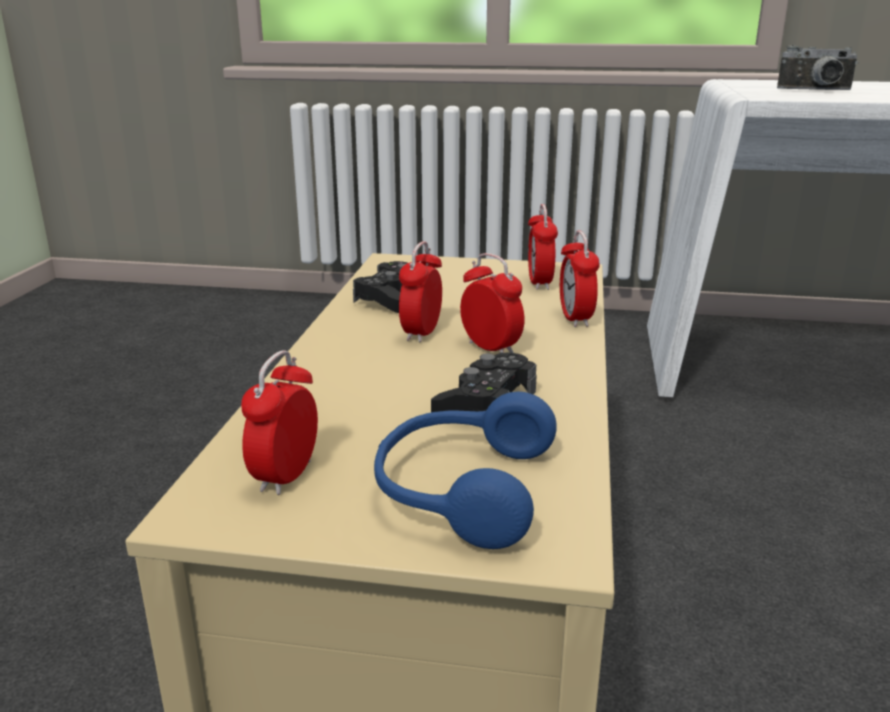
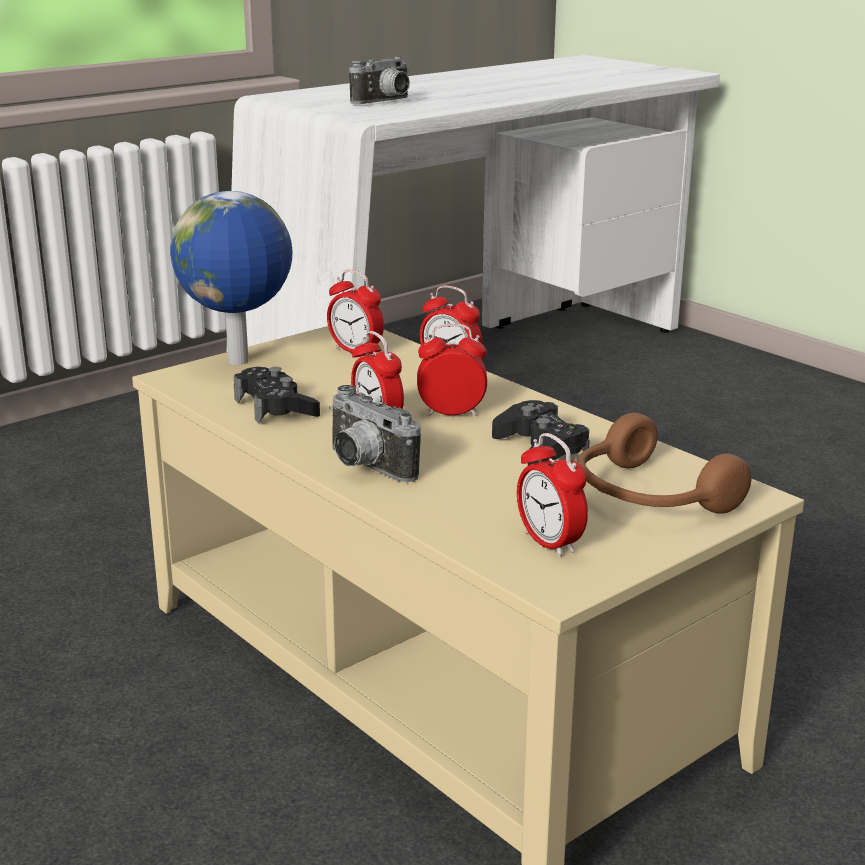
camera: 50 degrees left, 0 degrees up
blue headphones [374,392,557,549] -> brown headphones [577,413,751,514]
none -> globe [170,191,293,365]
none -> camera [329,385,421,482]

